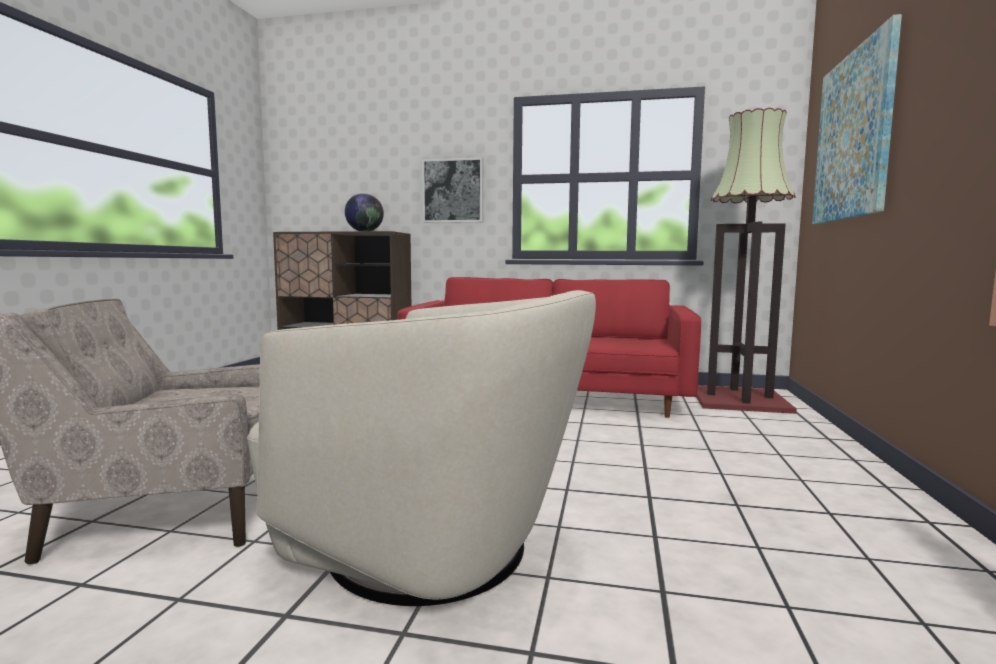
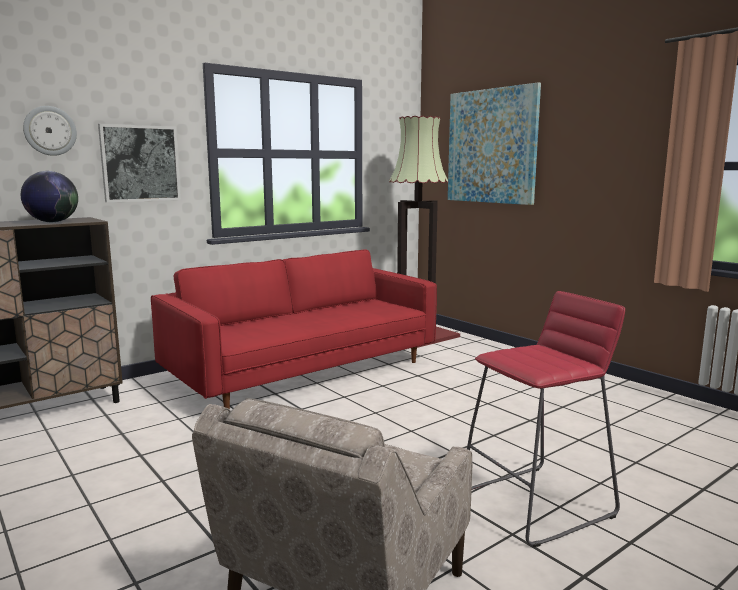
camera: 50 degrees left, 5 degrees up
beige armchair [247,290,596,606] -> red stool [467,291,625,547]
none -> wall clock [23,106,77,156]

